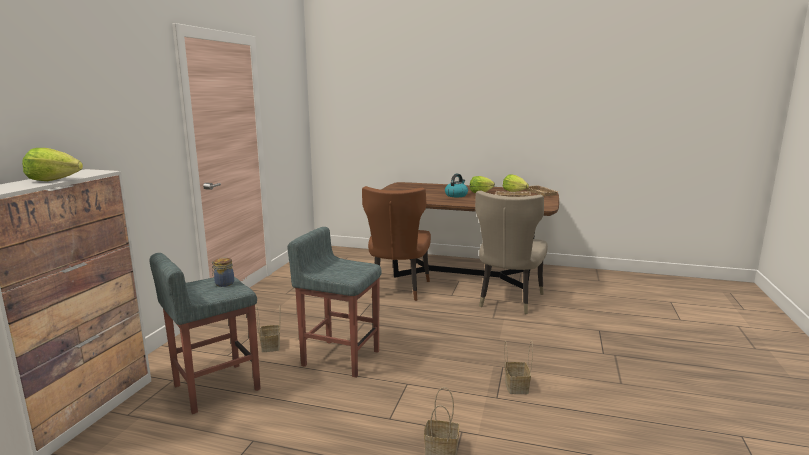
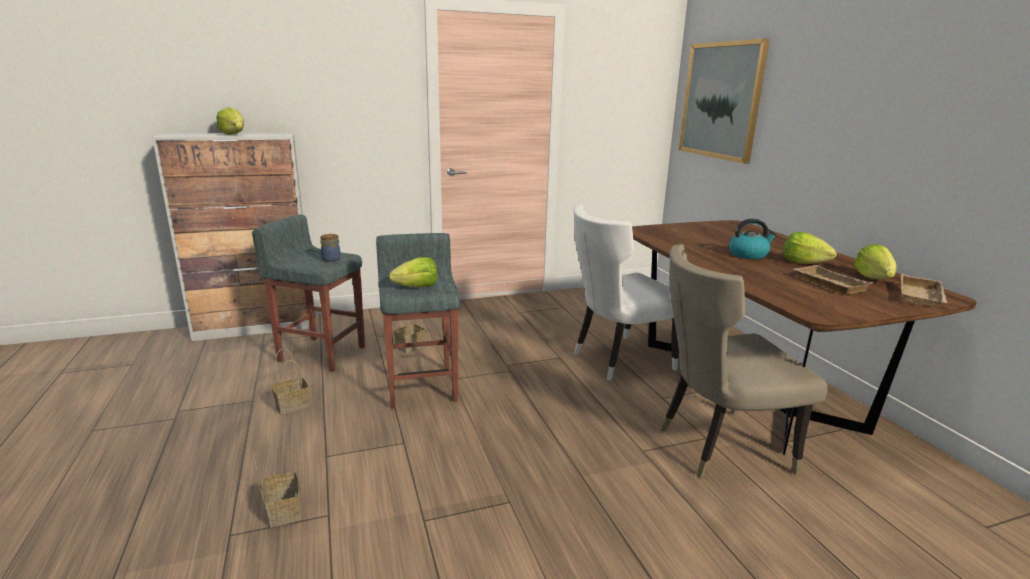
camera: 55 degrees right, 5 degrees up
brown chair [362,186,431,301] -> white chair [574,205,679,381]
basket [504,341,533,394] -> basket moved to [272,348,309,415]
none -> lettuce [389,257,437,287]
none -> picture [679,38,770,164]

